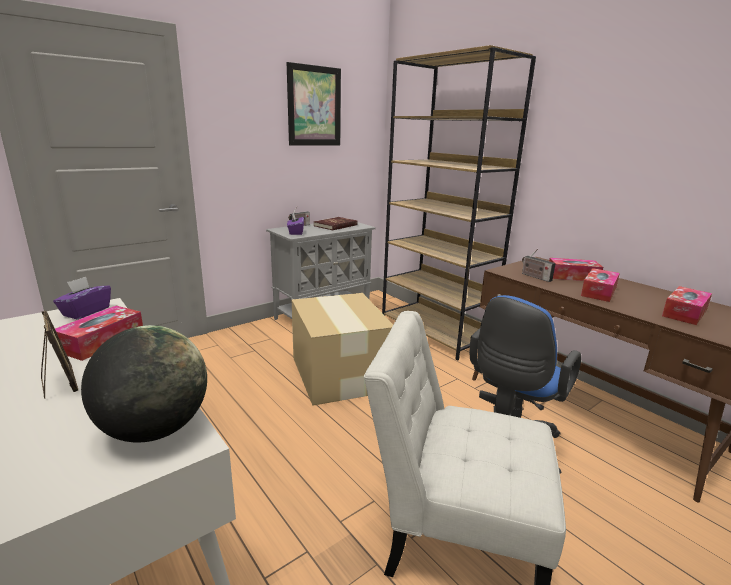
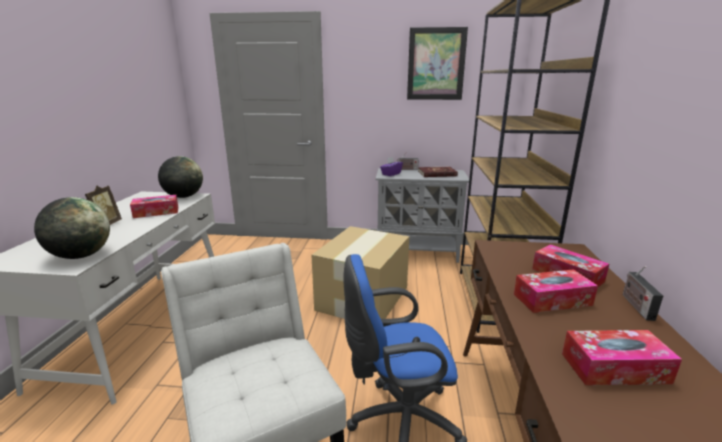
camera: 45 degrees right, 0 degrees up
purple tissue box [53,277,111,319] -> globe [158,156,203,198]
radio [522,249,556,282] -> radio moved to [623,266,663,321]

